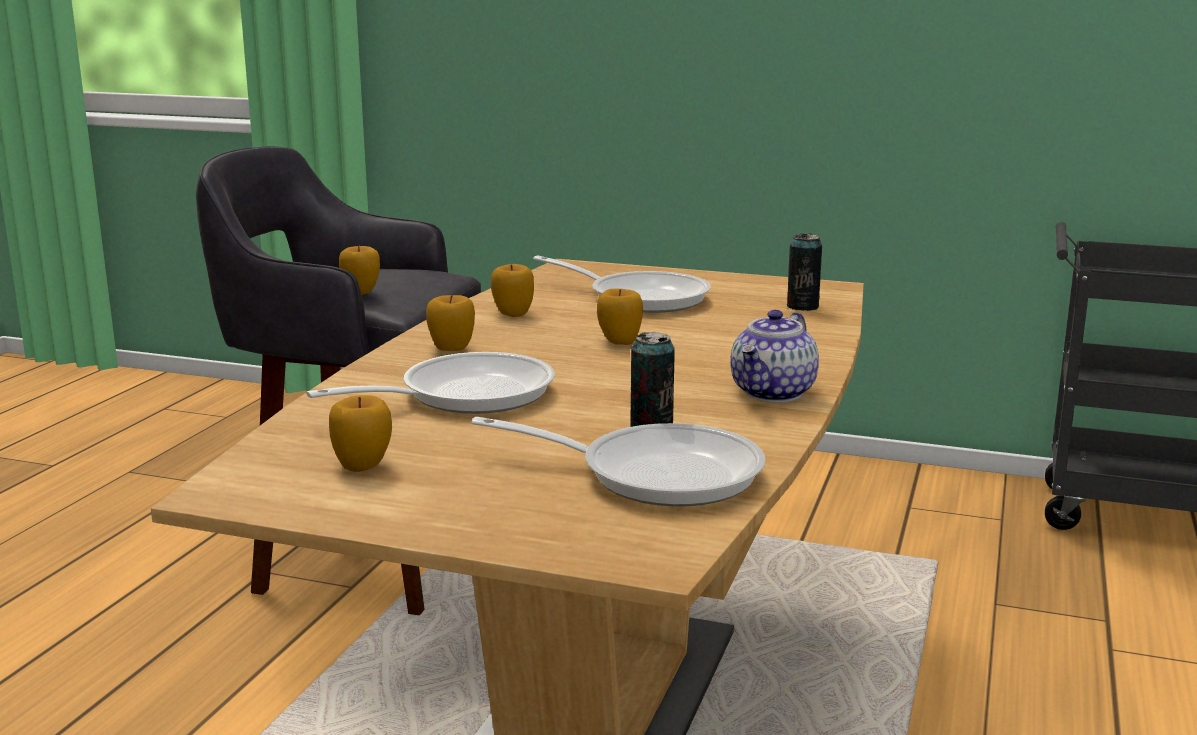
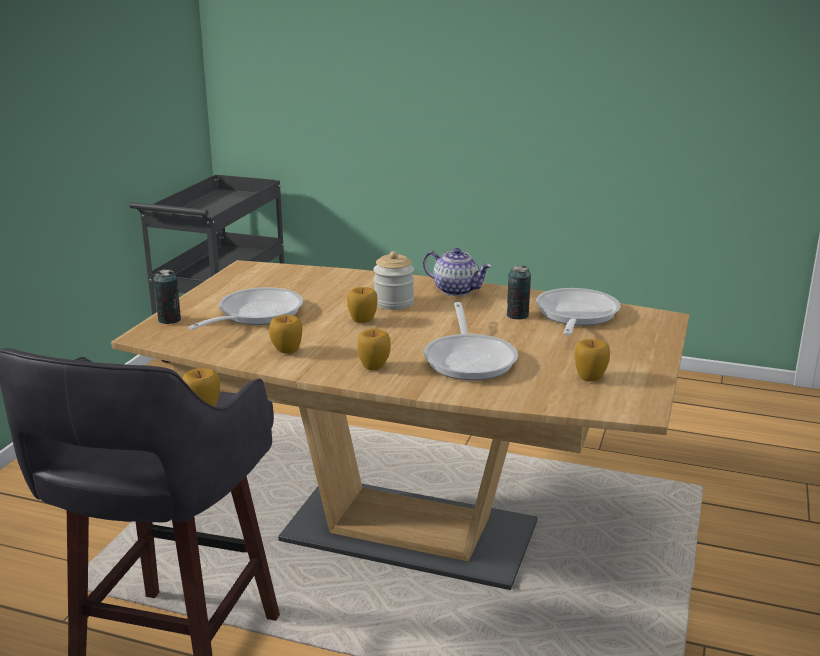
camera: 90 degrees left, 5 degrees up
frying pan [306,352,555,414] -> frying pan turned 150 degrees counterclockwise [424,302,518,380]
can [787,234,822,311] -> can moved to [154,269,181,324]
none -> jar [373,251,414,310]

